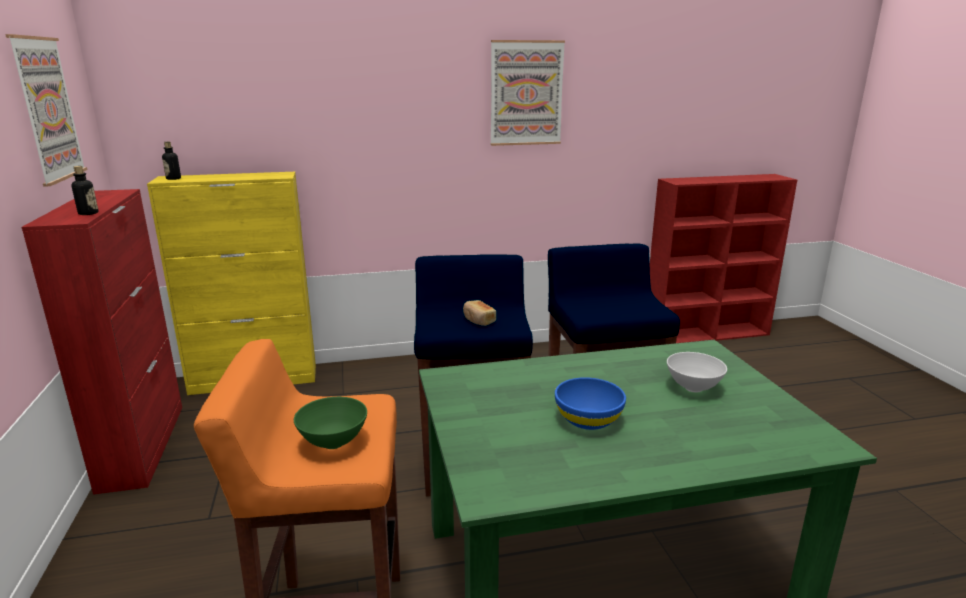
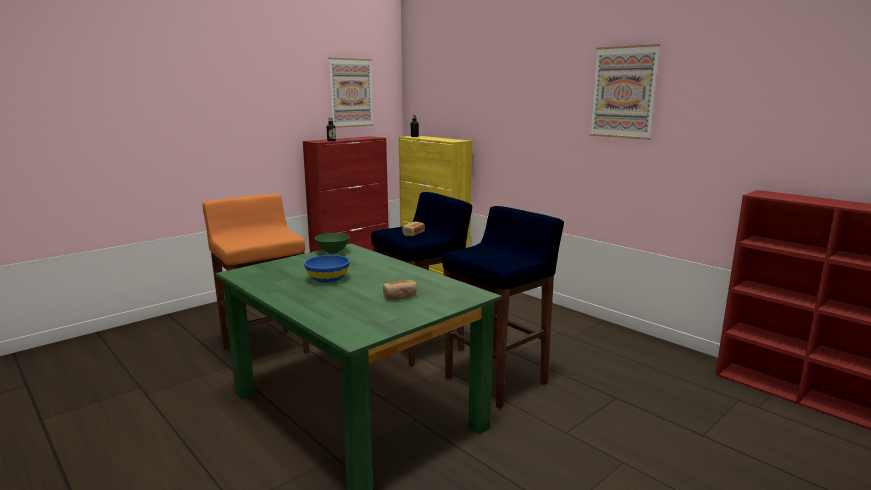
camera: 60 degrees right, 5 degrees down
green bowl [294,397,367,449] -> green bowl moved to [315,233,350,254]
white bowl [667,352,727,392] -> bread [383,280,417,300]

